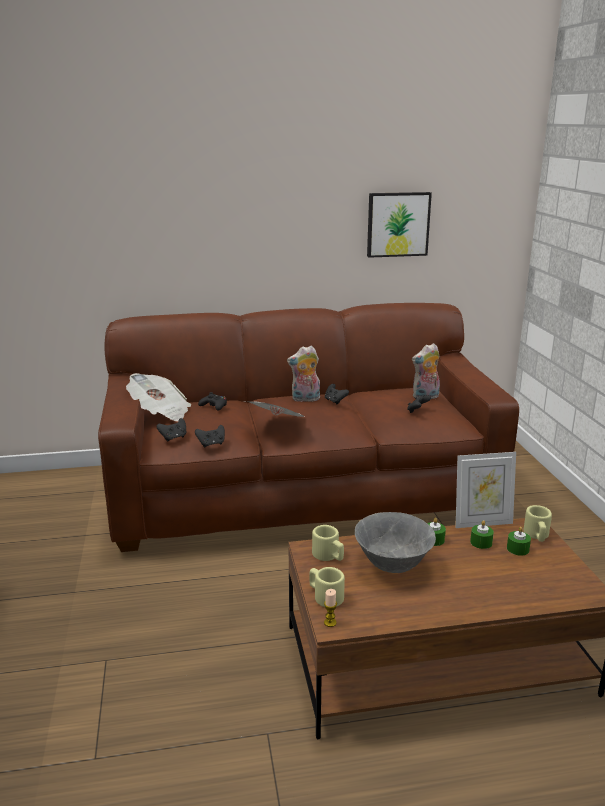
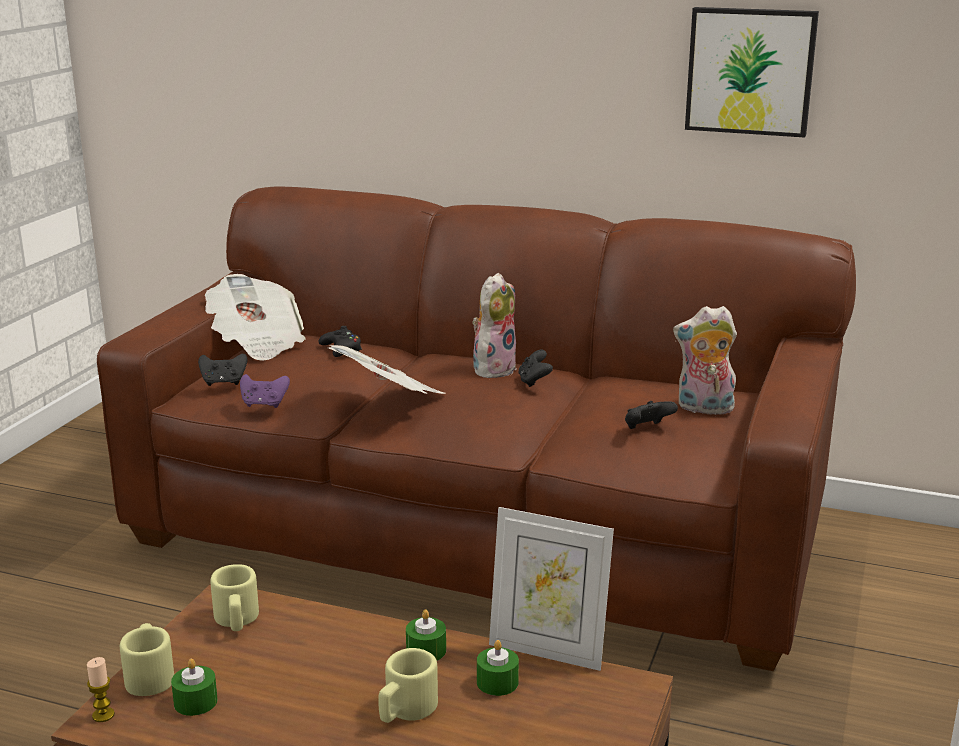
camera: 30 degrees right, 0 degrees up
black game controller [195,425,225,447] -> purple game controller [240,374,290,408]
plush toy [287,346,320,402] -> plush toy turned 105 degrees clockwise [472,273,517,378]
grey bowl [355,512,436,573] -> none
green candle [507,527,531,556] -> green candle moved to [171,659,218,716]
beige mug [523,505,552,542] -> beige mug moved to [378,648,438,723]

